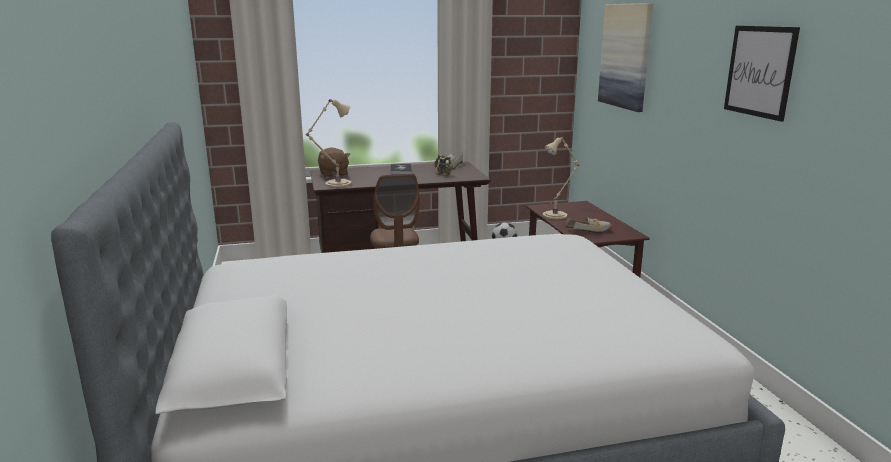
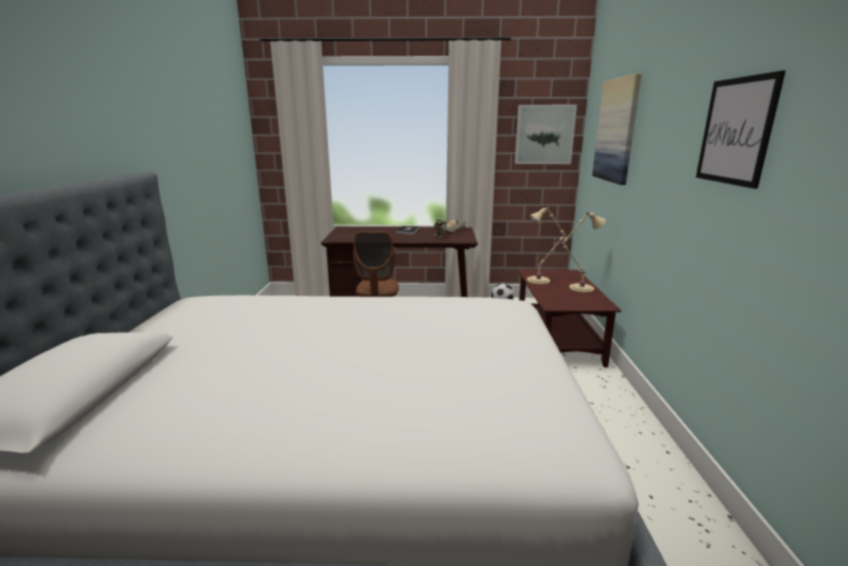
camera: 15 degrees right, 0 degrees up
beige table lamp [306,99,351,187] -> beige table lamp moved to [561,212,606,293]
brown plush toy [318,147,350,178] -> none
shoe [566,217,611,233] -> none
none -> picture [515,105,577,164]

